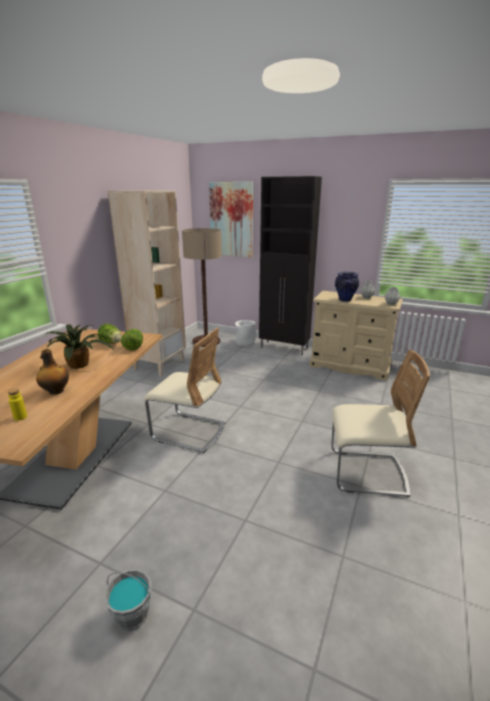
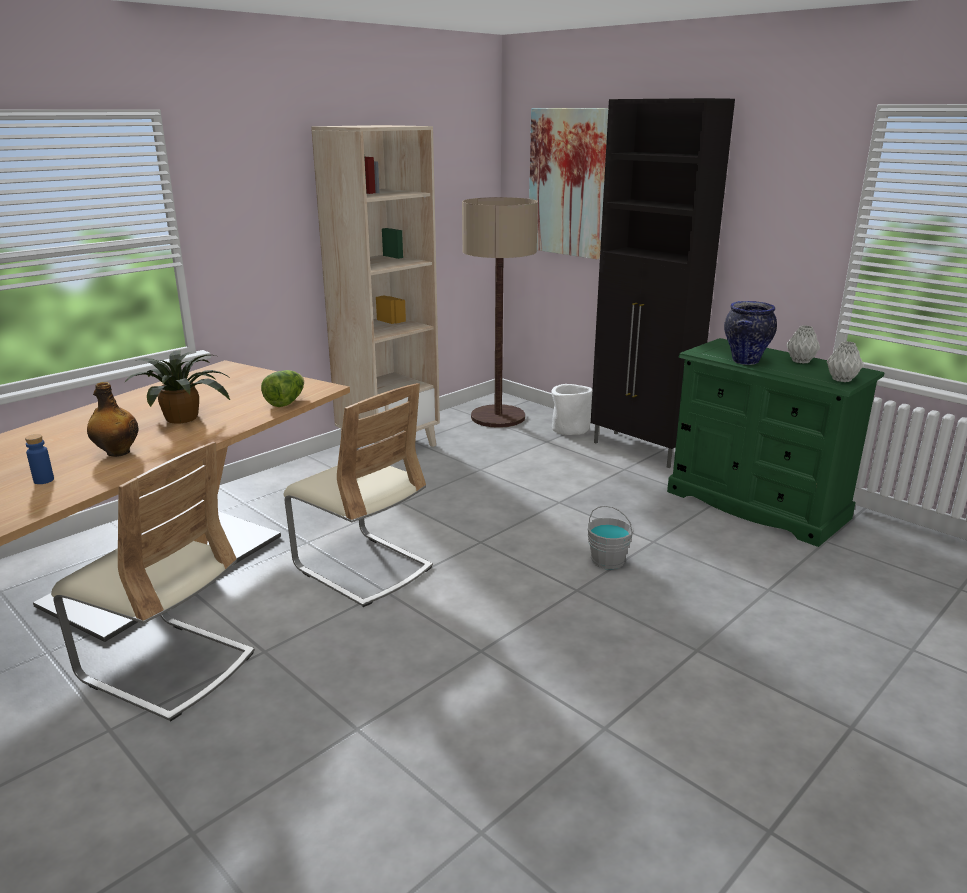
camera: 20 degrees right, 0 degrees up
yellow bottle [8,388,27,421] -> blue bottle [25,434,54,484]
lettuce [98,324,122,343] -> none
grey bucket [104,569,152,631] -> grey bucket moved to [587,506,634,569]
beige dresser [309,291,403,381] -> green dresser [667,338,885,547]
beige chair [331,350,430,497] -> beige chair moved to [51,442,255,721]

